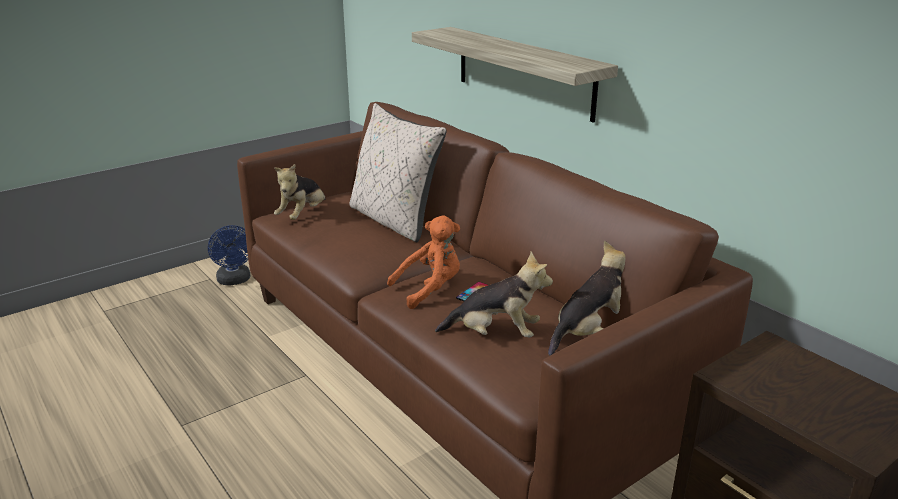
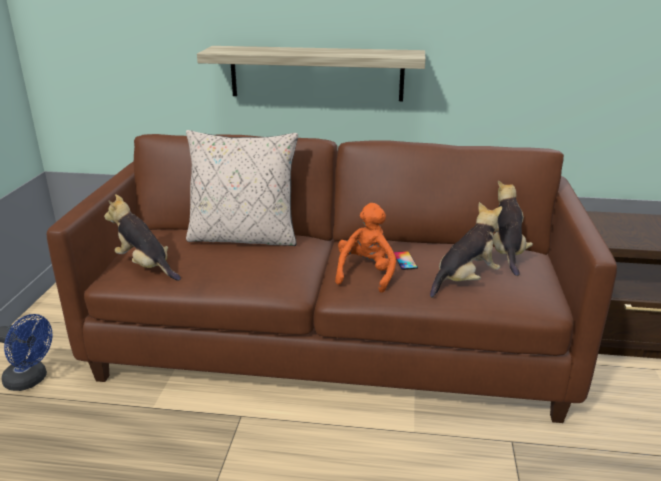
camera: 45 degrees left, 0 degrees up
plush toy [274,164,326,220] -> plush toy turned 150 degrees clockwise [104,194,181,281]

